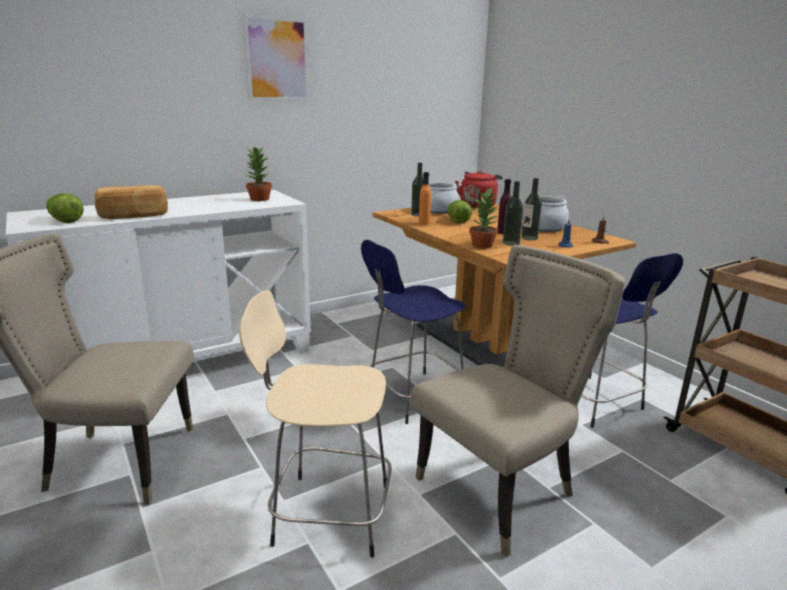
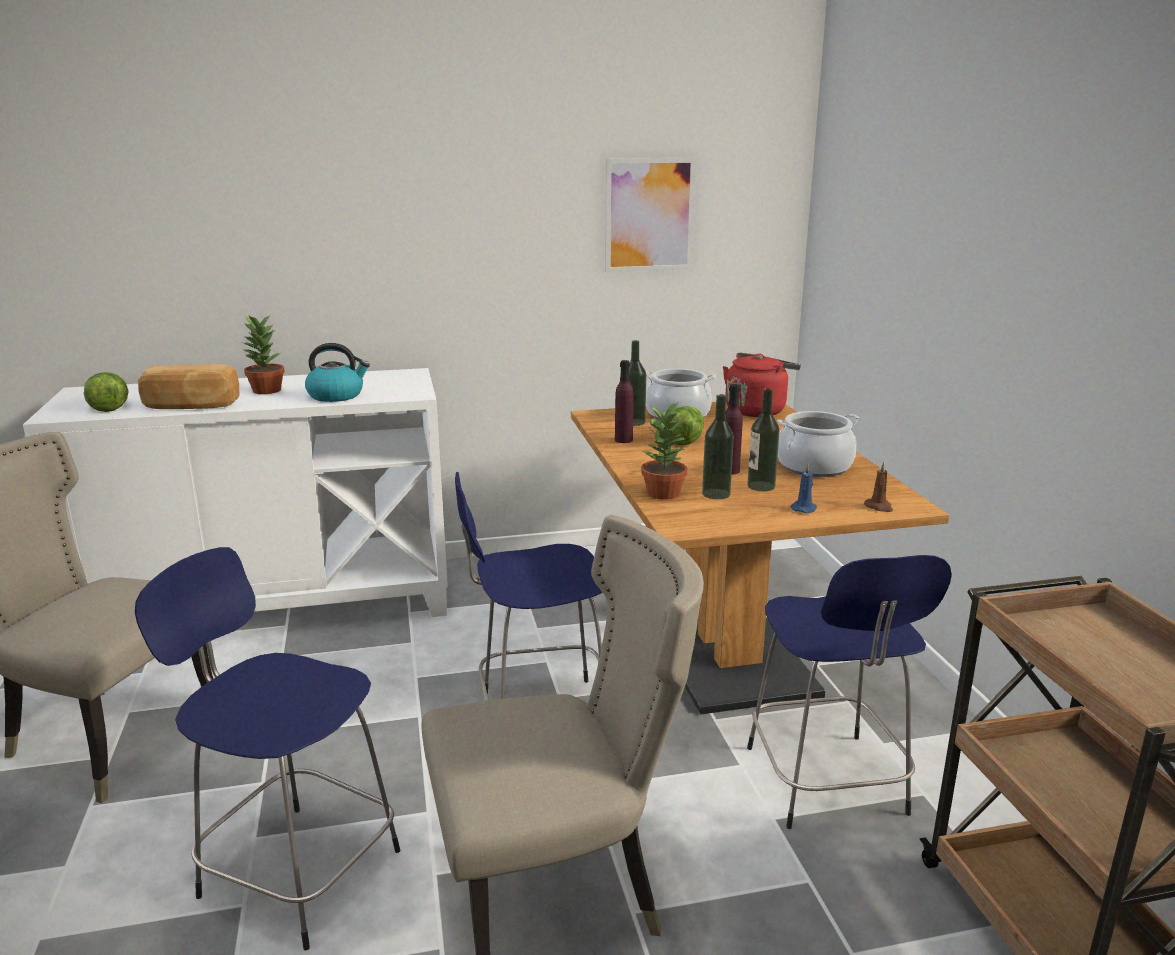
camera: 20 degrees right, 0 degrees up
beige stool [239,290,391,558] -> blue stool [135,547,400,950]
picture [243,14,310,101] -> picture moved to [605,158,696,272]
potted plant [246,147,272,201] -> potted plant moved to [242,314,285,394]
orange bottle [419,172,431,225] -> purple bottle [615,360,634,443]
none -> kettle [305,343,370,402]

